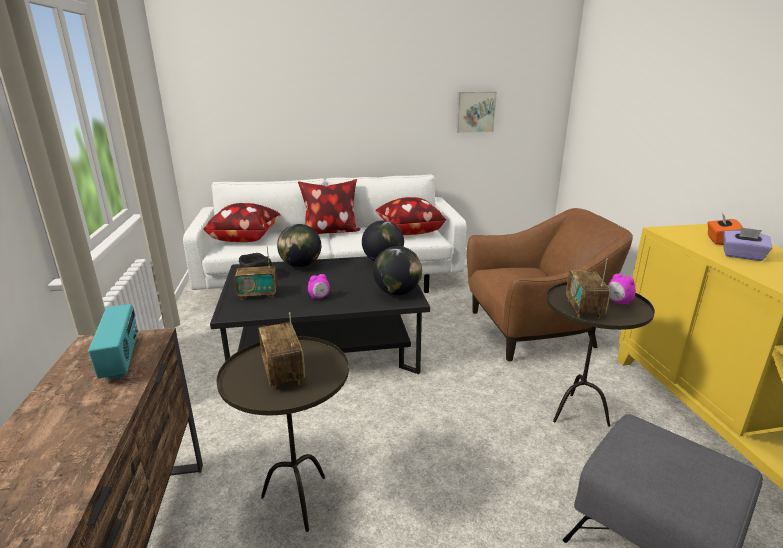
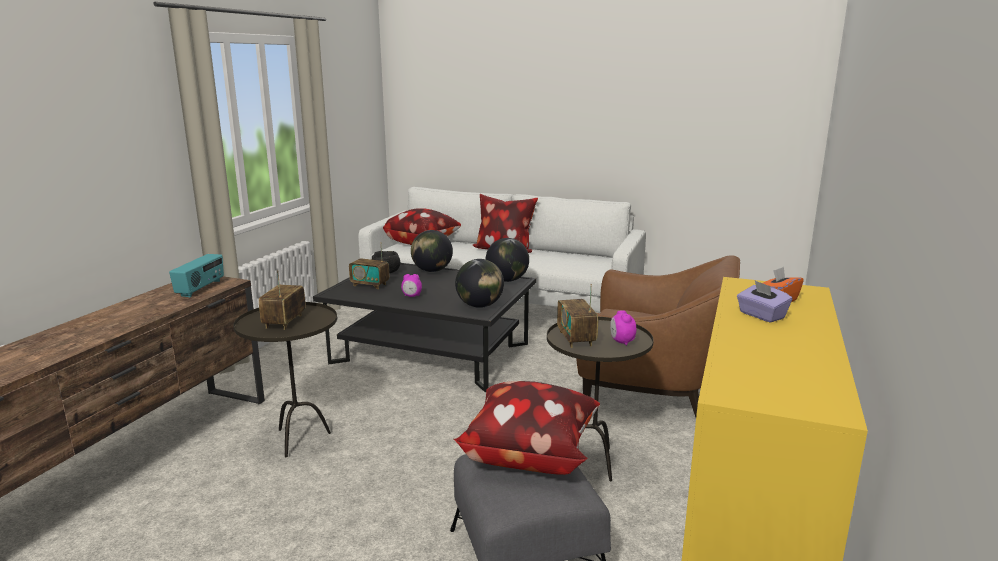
camera: 30 degrees right, 5 degrees down
pillow [375,197,446,235] -> pillow moved to [454,381,600,475]
picture [456,92,497,133] -> none
radio [566,259,610,319] -> radio turned 45 degrees counterclockwise [557,284,598,348]

